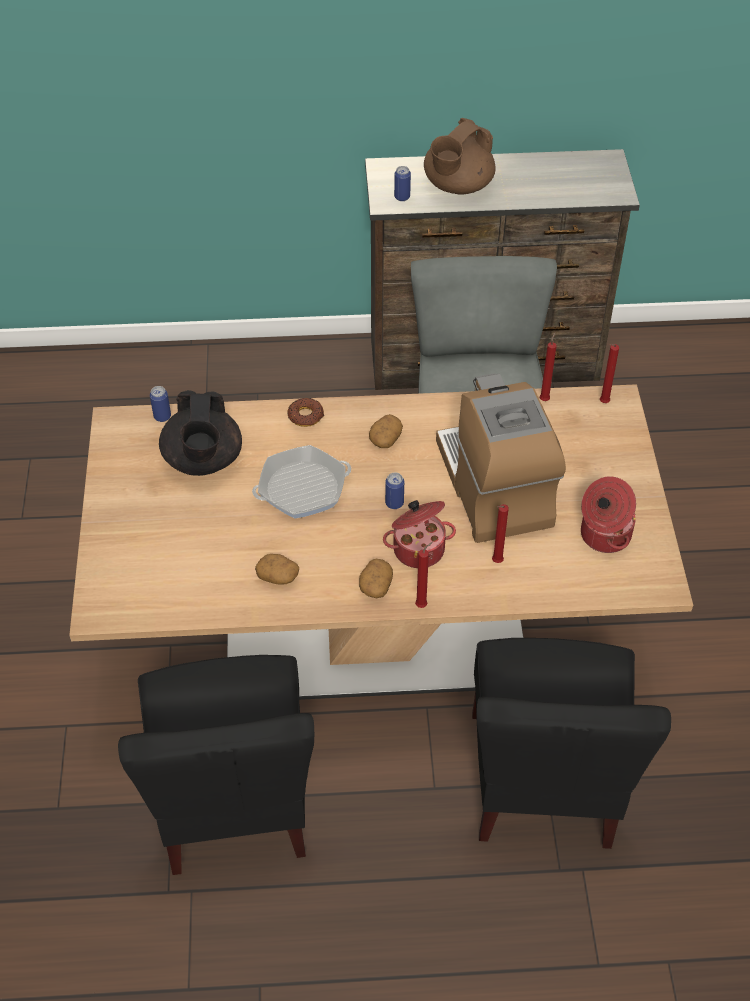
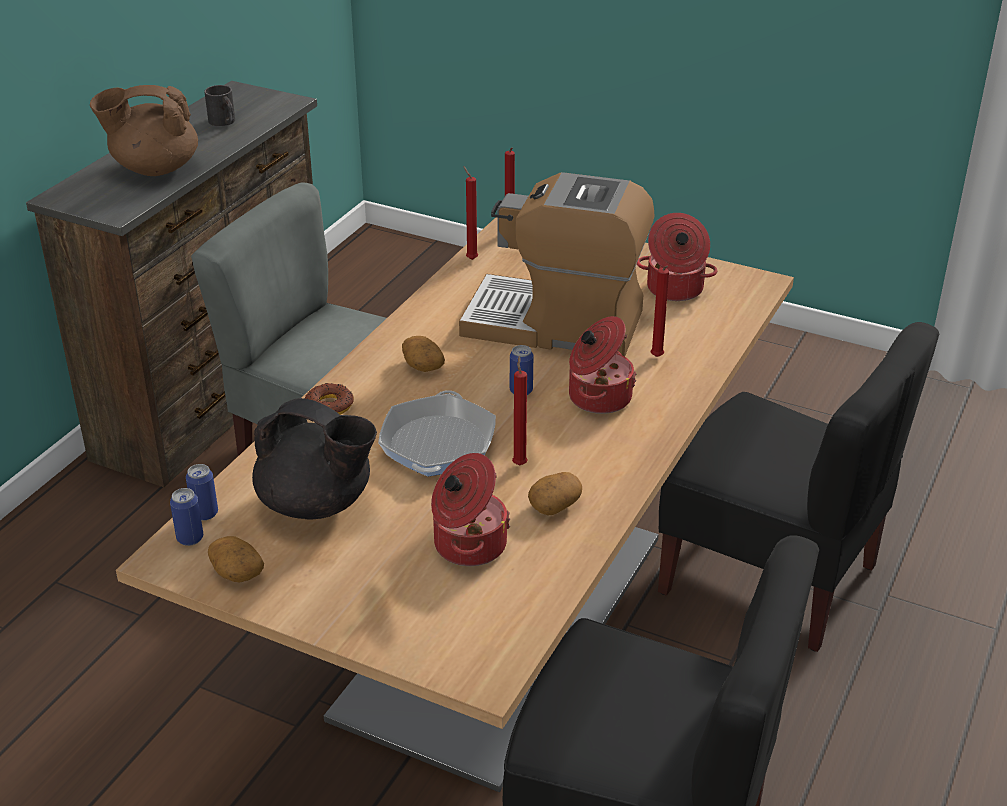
camera: 60 degrees left, 15 degrees down
potato [359,559,393,598] -> potato moved to [208,536,264,582]
can [394,166,411,201] -> can moved to [170,488,203,546]
red candle [415,542,433,608] -> red candle moved to [512,356,527,465]
brown teapot [424,118,496,195] -> brown teapot turned 105 degrees clockwise [90,85,198,176]
none -> black mug [204,85,235,126]
none -> cooking pot [431,453,510,566]

